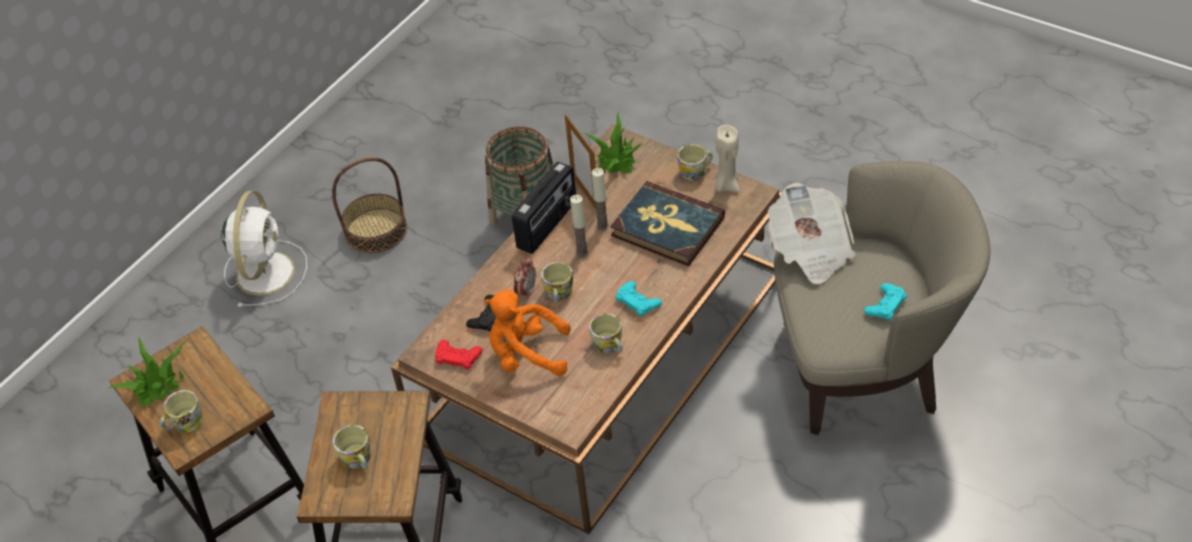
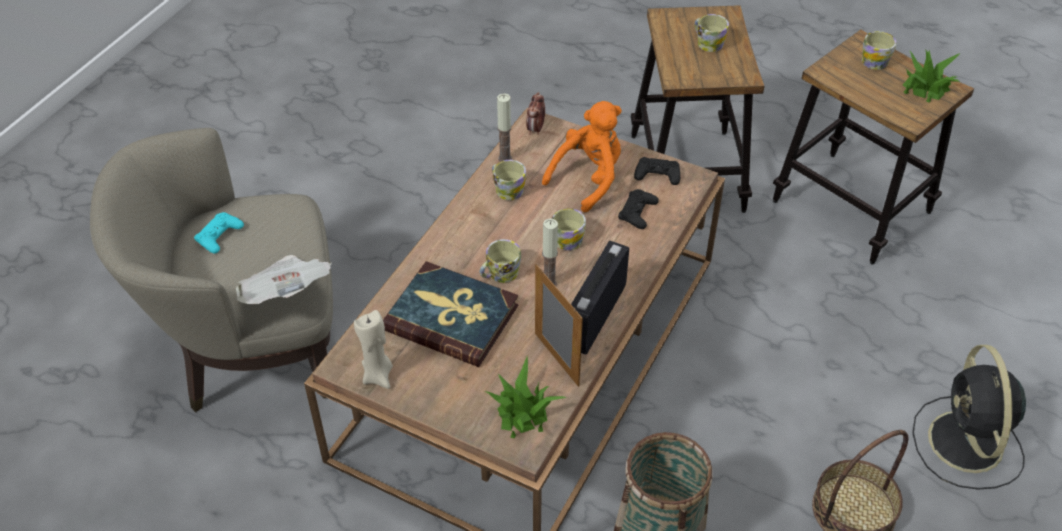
camera: 170 degrees right, 0 degrees up
white fan [221,191,307,307] -> black fan [913,345,1026,490]
red game controller [435,340,482,370] -> black game controller [634,157,680,185]
orange plush toy [485,289,570,376] -> orange plush toy turned 45 degrees counterclockwise [542,101,622,212]
alarm clock [514,257,536,299] -> alarm clock moved to [526,92,545,135]
candle [591,168,609,231] -> candle moved to [497,93,512,162]
turquoise game controller [615,281,662,317] -> none
mug [677,144,713,181] -> mug moved to [480,239,521,283]

